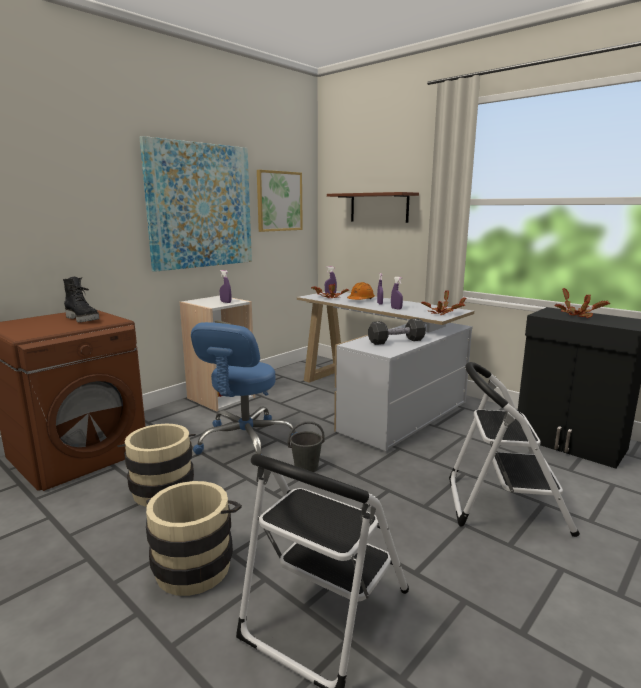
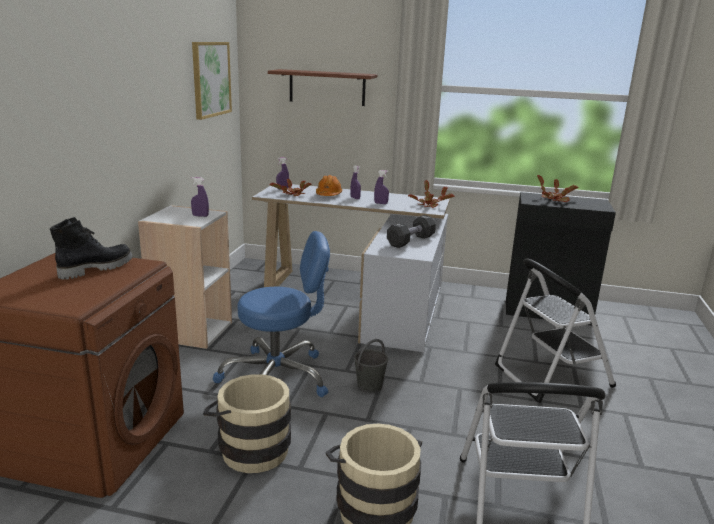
camera: 30 degrees left, 5 degrees up
black boot [63,277,99,322] -> black boot turned 60 degrees counterclockwise [50,217,133,280]
picture [140,136,252,272] -> none
blue office chair [191,322,297,455] -> blue office chair turned 90 degrees counterclockwise [213,231,330,397]

